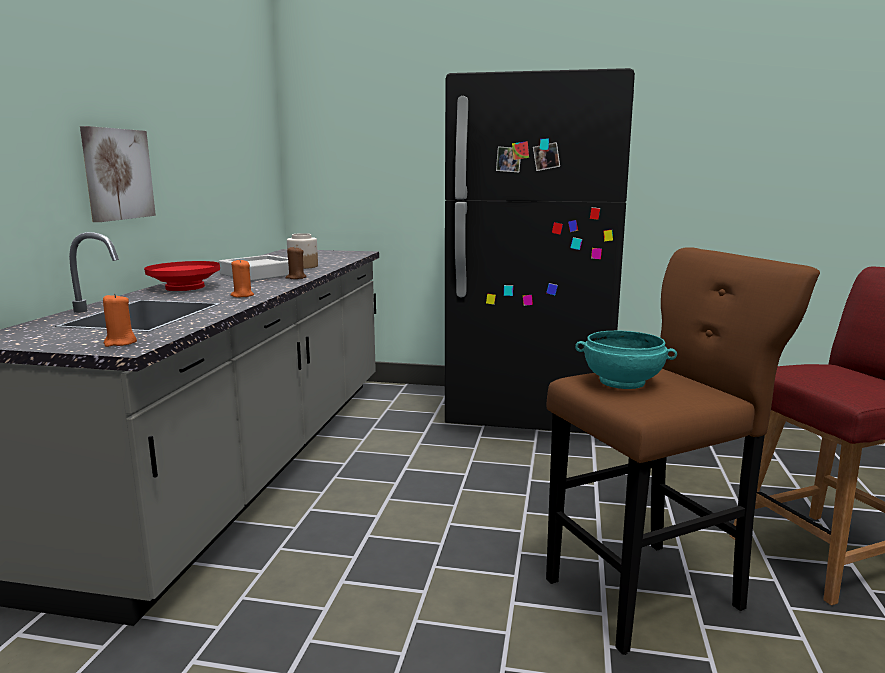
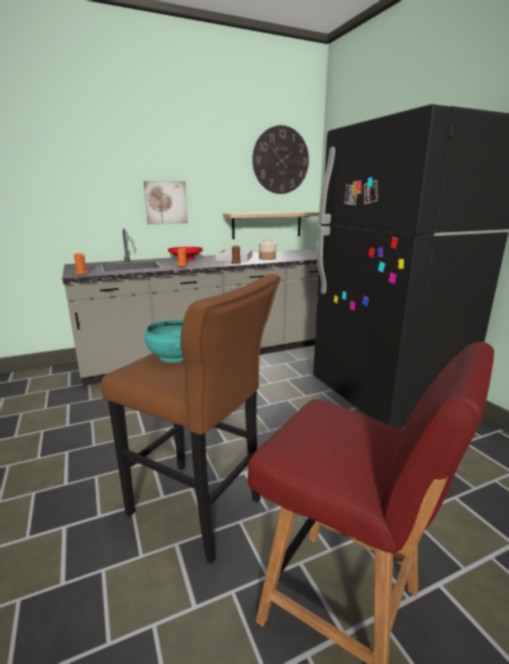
camera: 55 degrees right, 5 degrees up
none -> shelf [223,212,319,239]
none -> wall clock [252,125,309,194]

